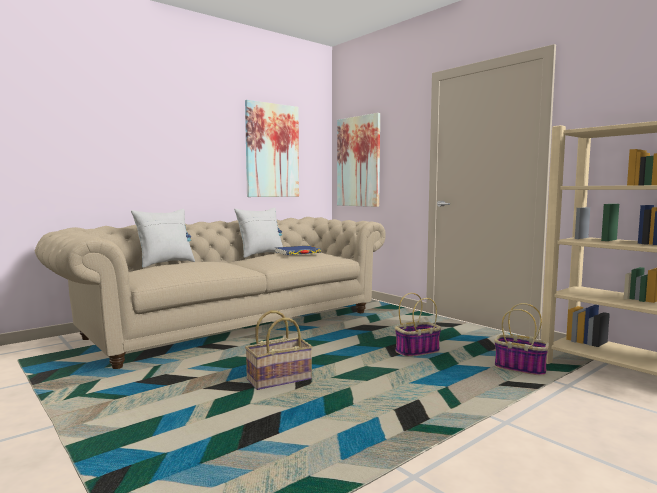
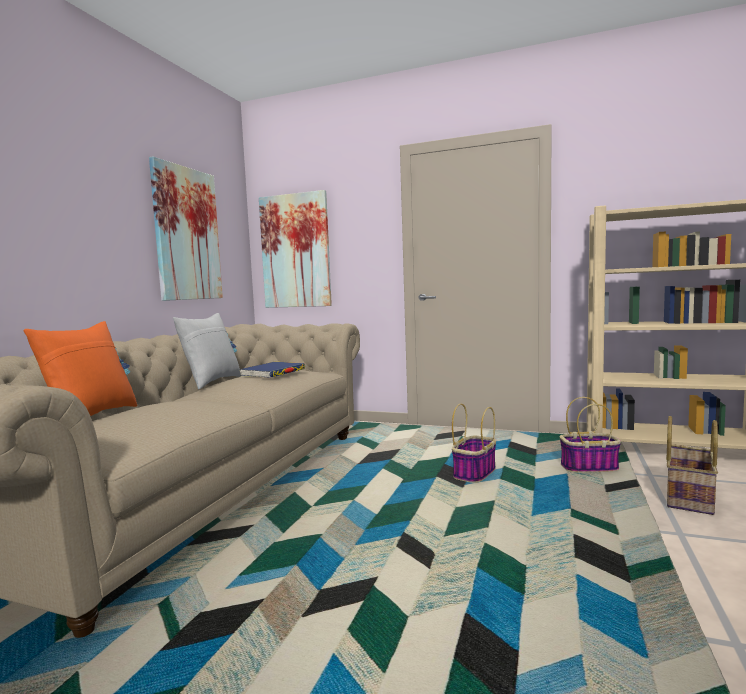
camera: 30 degrees left, 0 degrees up
grey pillow [131,209,195,268] -> orange pillow [24,321,137,416]
basket [245,310,313,390] -> basket moved to [666,416,718,515]

